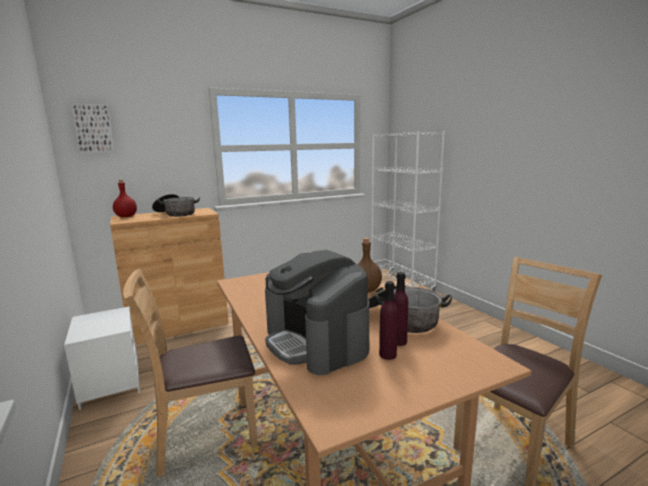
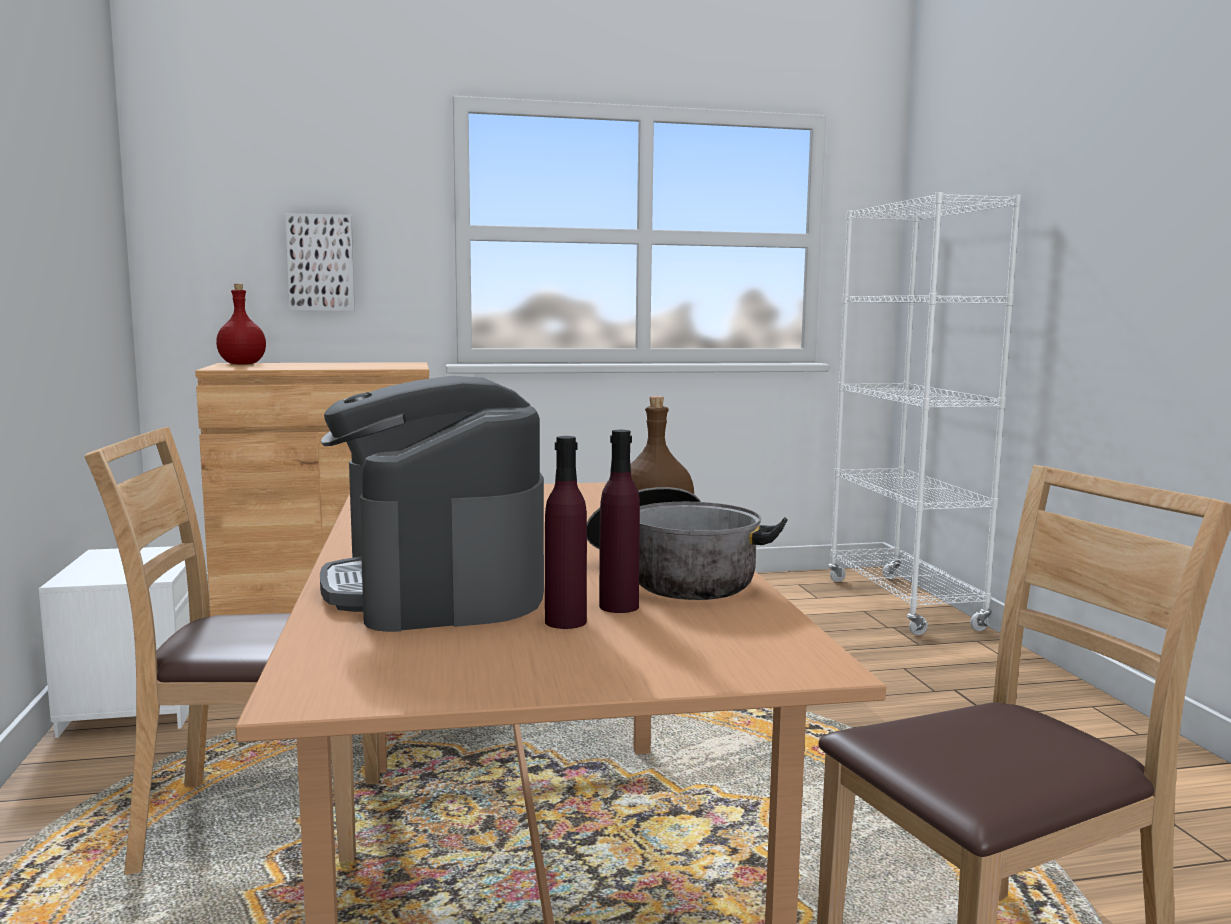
camera: 15 degrees right, 5 degrees down
picture [71,103,115,153] -> picture moved to [285,213,355,311]
cooking pot [152,194,200,217] -> none

